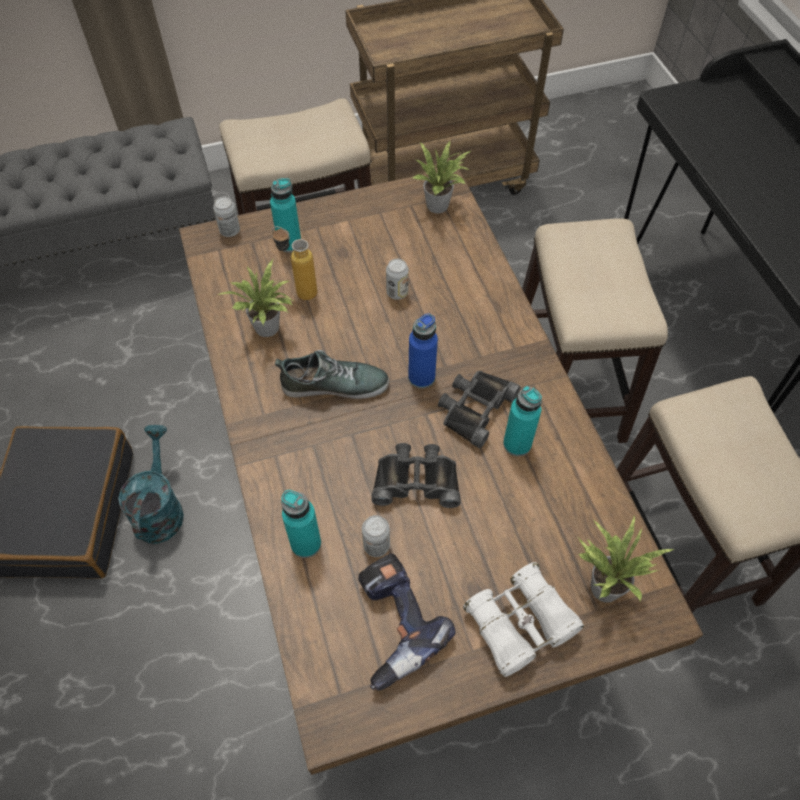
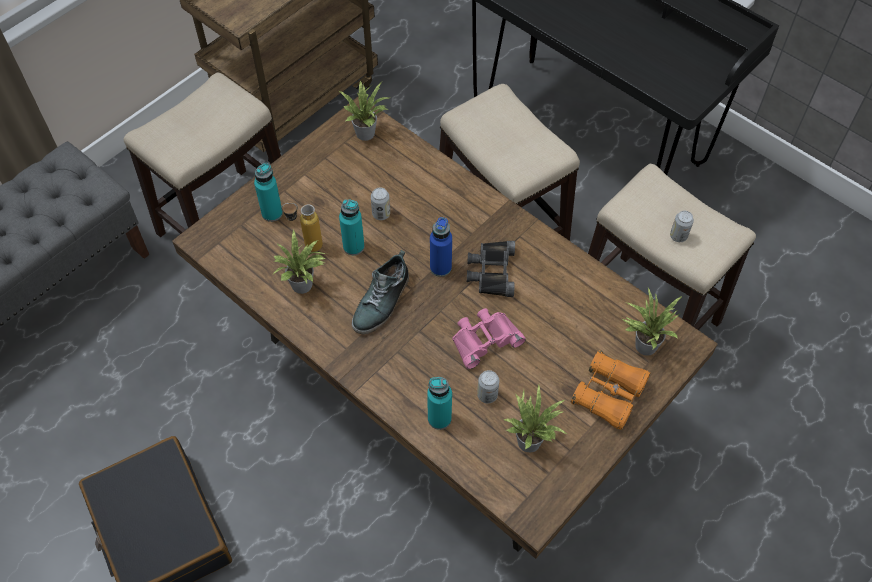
camera: 30 degrees left, 0 degrees up
turquoise watering can [118,425,184,544] -> none
can [213,197,240,237] -> can moved to [670,211,694,242]
shoe [275,350,389,399] -> shoe turned 150 degrees clockwise [352,250,409,334]
power drill [358,553,456,691] -> potted plant [502,385,567,452]
black binoculars [372,443,461,508] -> pink binoculars [452,308,526,369]
white binoculars [463,562,584,677] -> orange binoculars [571,350,650,430]
turquoise bottle [503,386,542,456] -> turquoise bottle moved to [339,199,365,255]

